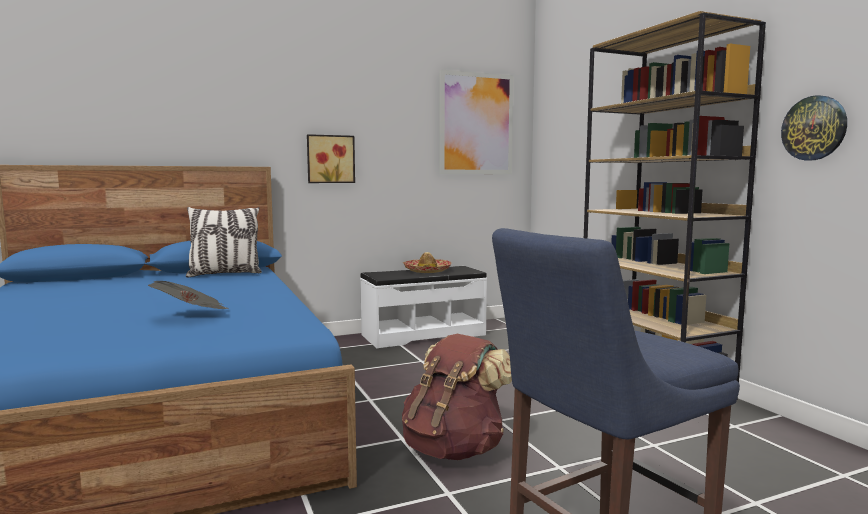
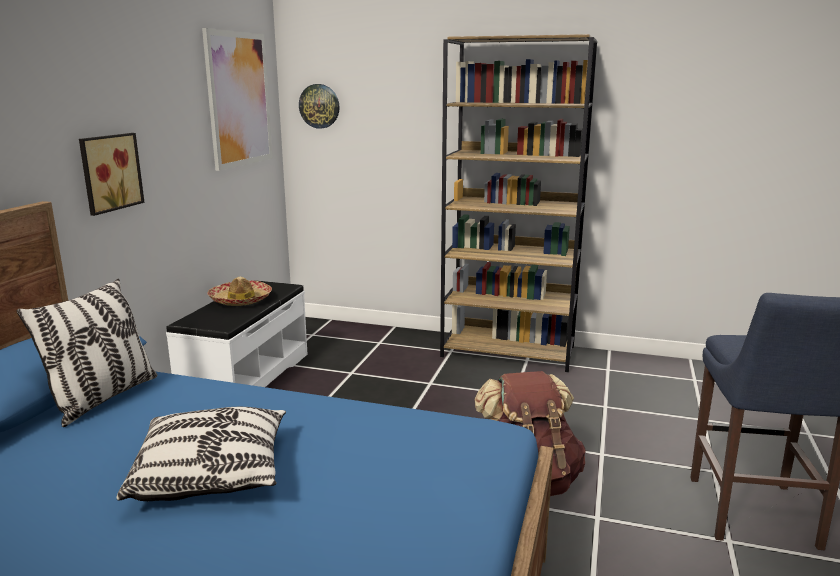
camera: 50 degrees left, 10 degrees up
newspaper [148,281,228,309] -> none
wall clock [781,95,847,160] -> wall clock moved to [299,84,340,129]
none -> pillow [117,407,286,501]

